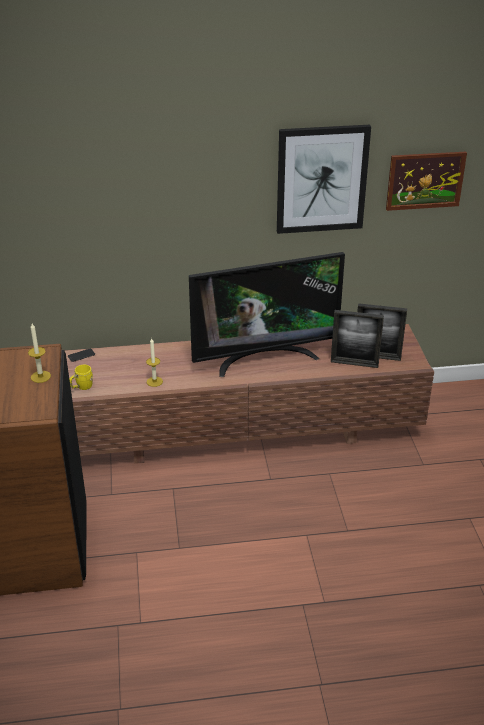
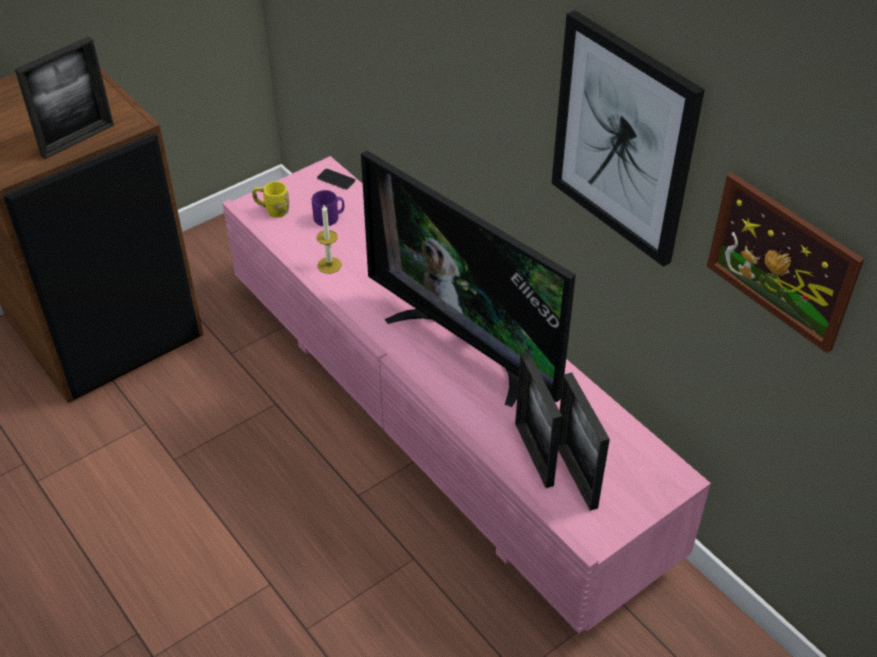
camera: 60 degrees right, 10 degrees up
candle [28,323,51,383] -> picture frame [15,36,114,159]
brown tv stand [64,324,434,463] -> pink tv stand [222,156,711,634]
none -> purple mug [312,190,344,226]

